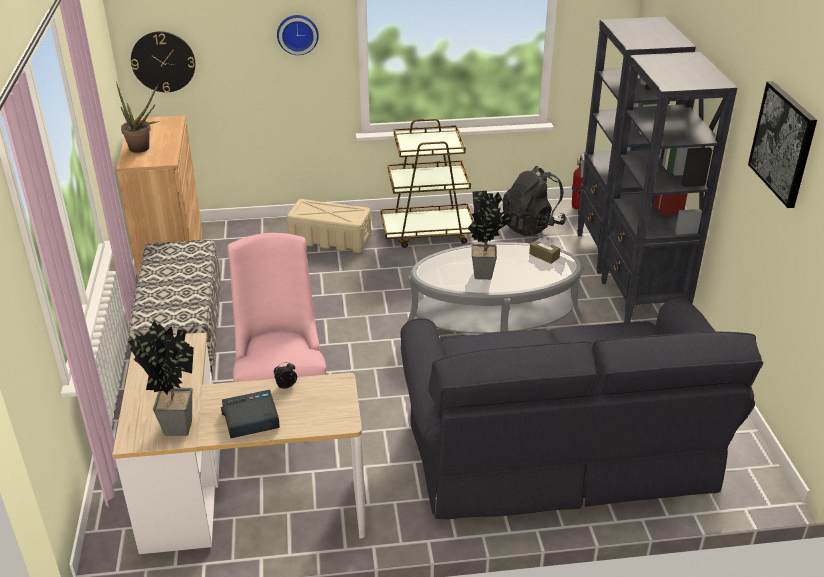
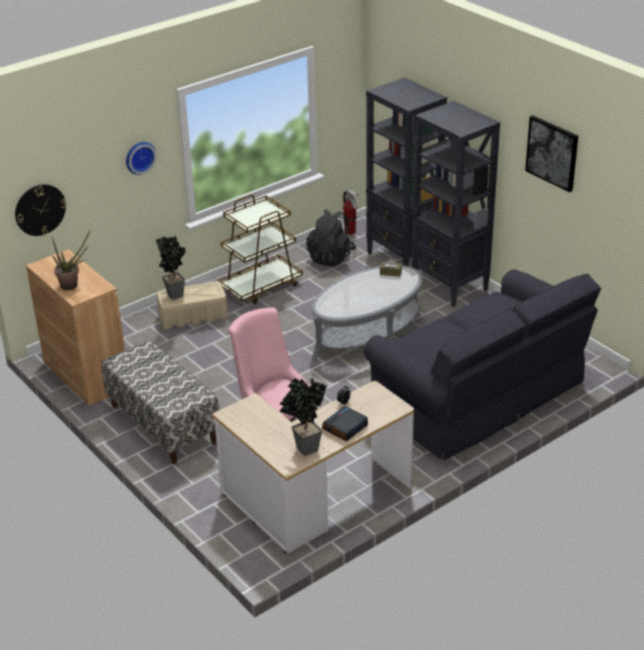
camera: 30 degrees left, 0 degrees up
potted plant [468,191,512,280] -> potted plant moved to [156,236,186,300]

